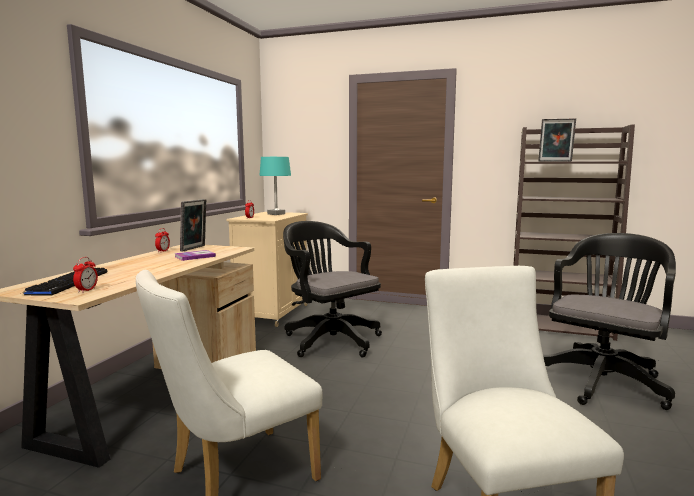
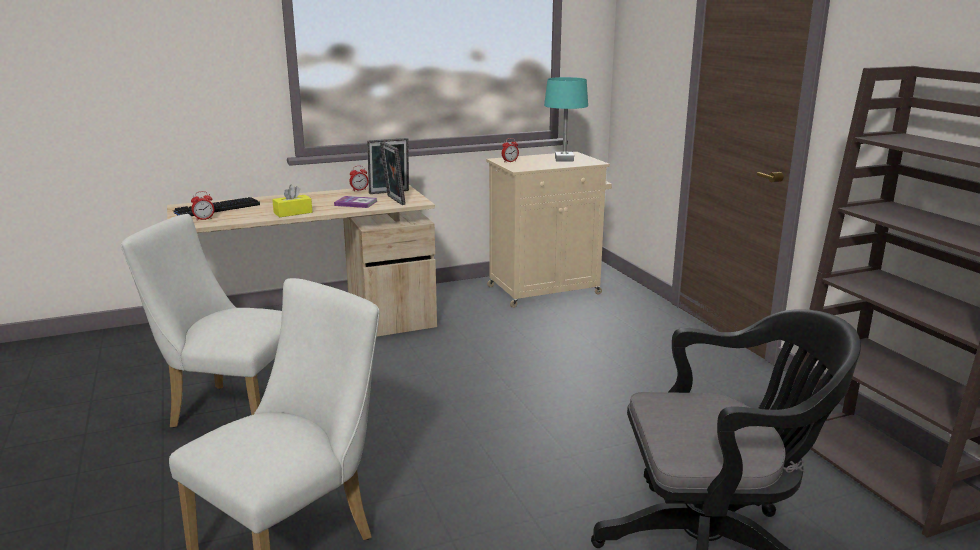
camera: 50 degrees right, 10 degrees up
black office chair [283,221,382,358] -> none
picture frame [538,118,576,161] -> picture frame moved to [380,142,406,205]
none -> yellow tissue box [272,185,312,217]

